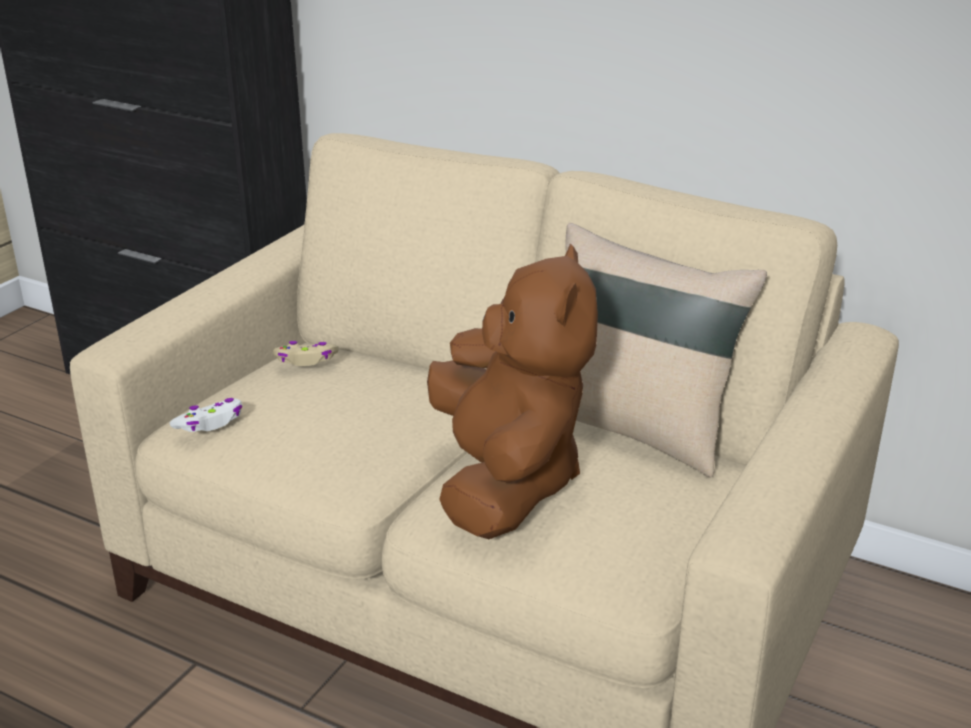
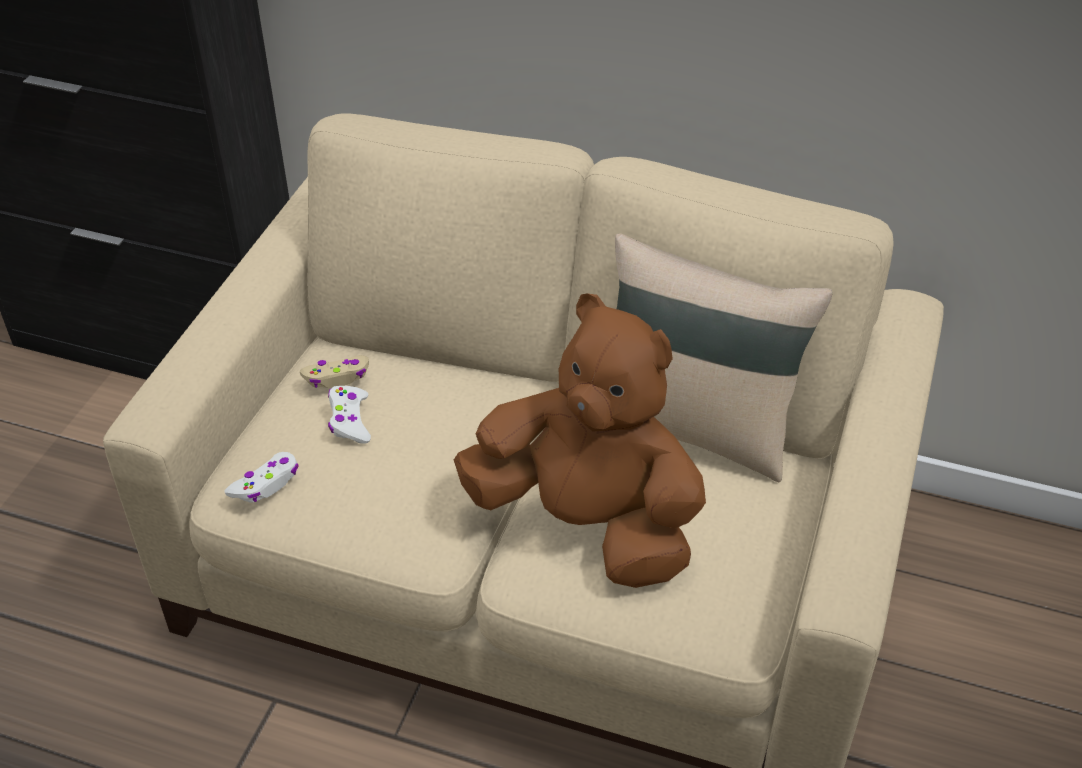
camera: 10 degrees left, 15 degrees up
brown plush toy [427,244,598,539] -> brown plush toy turned 45 degrees counterclockwise [454,294,706,588]
none -> white game controller [328,386,371,444]

